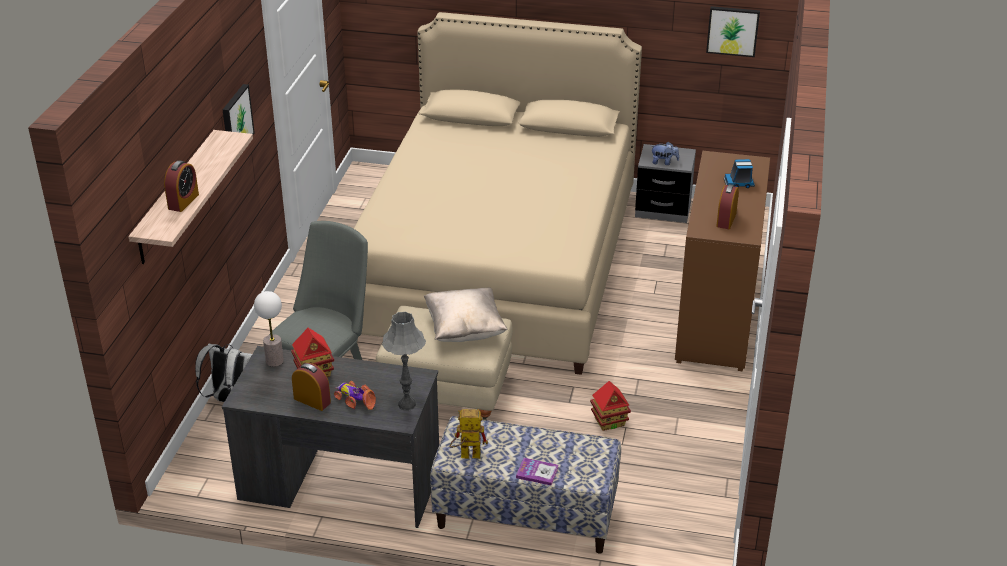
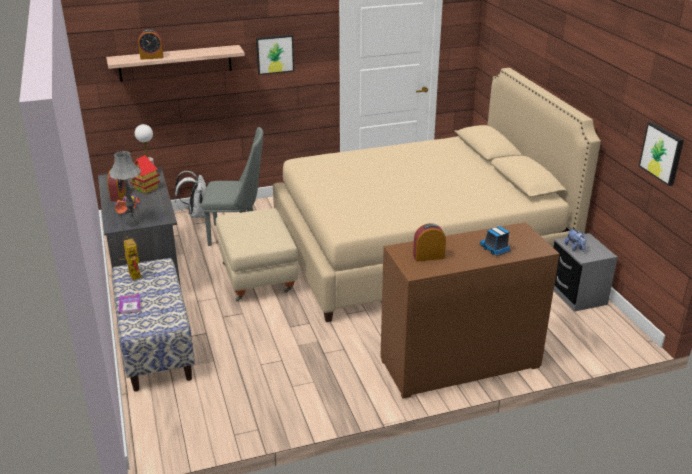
camera: 60 degrees right, 5 degrees down
beige pillow [424,287,508,342] -> none
toy house [590,381,631,431] -> none

